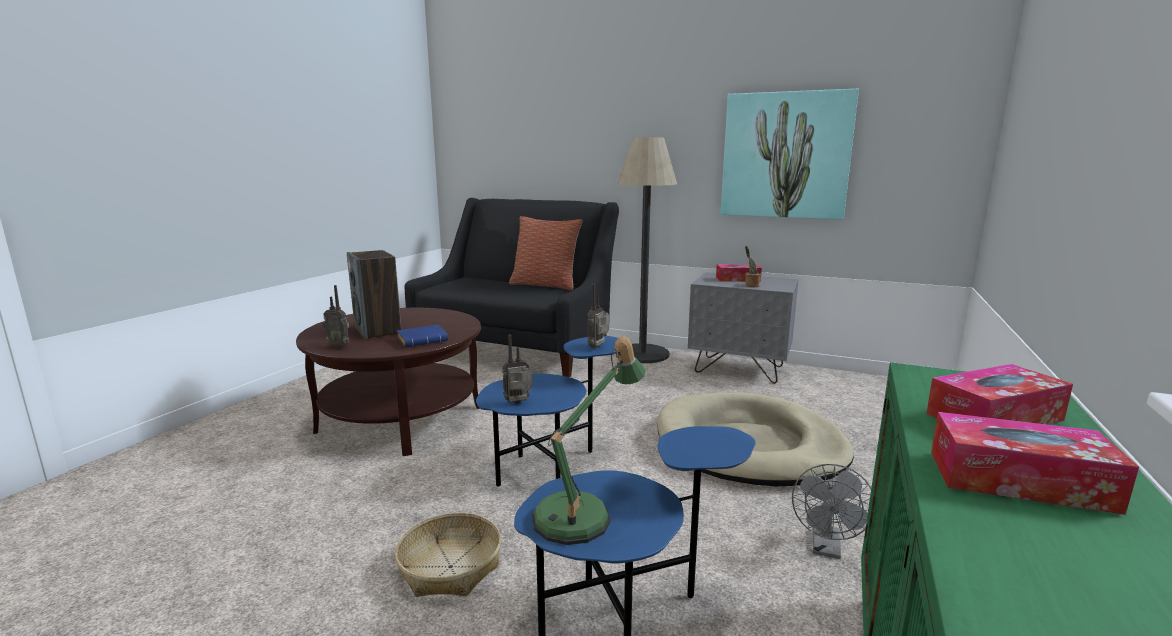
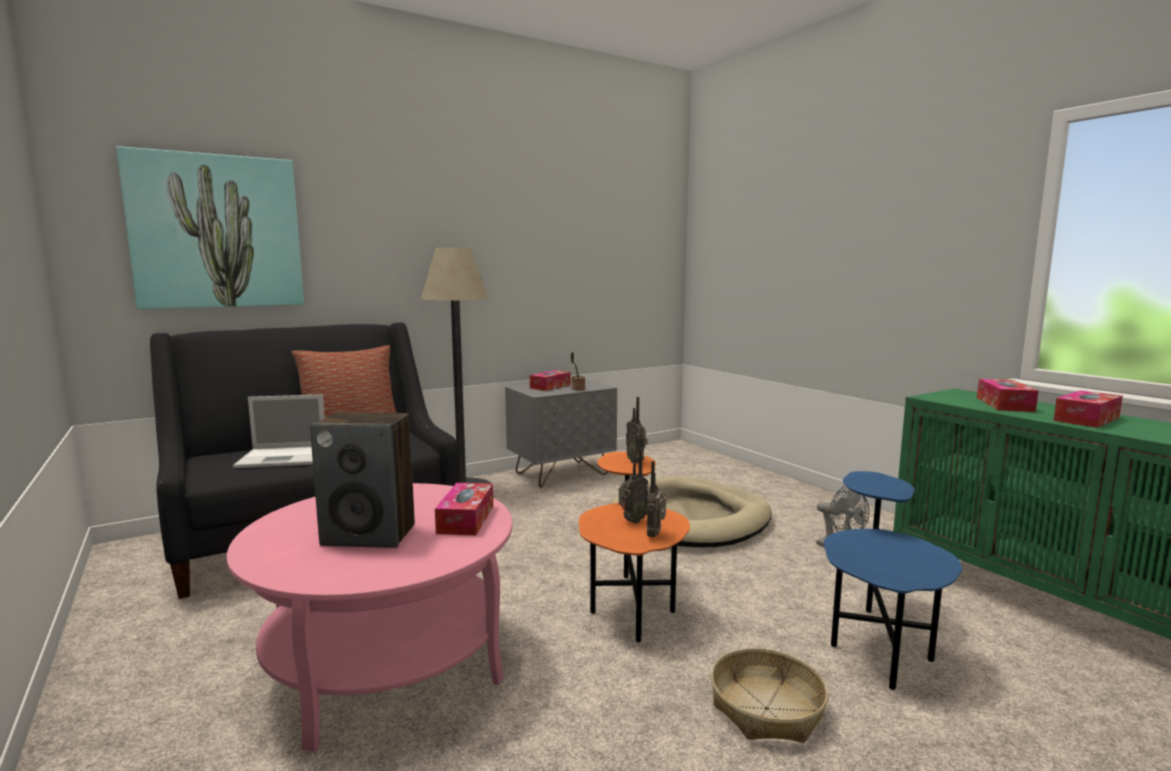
camera: 55 degrees left, 5 degrees down
brown coffee table [296,308,481,456] -> pink coffee table [227,483,512,752]
radio [323,285,349,348] -> radio moved to [619,448,649,523]
blue book [397,325,448,347] -> tissue box [435,483,493,535]
blue side table [476,336,618,486] -> orange side table [579,452,690,643]
table lamp [532,337,646,545] -> none
picture [721,89,859,220] -> picture moved to [116,146,304,309]
none -> laptop [233,394,325,468]

